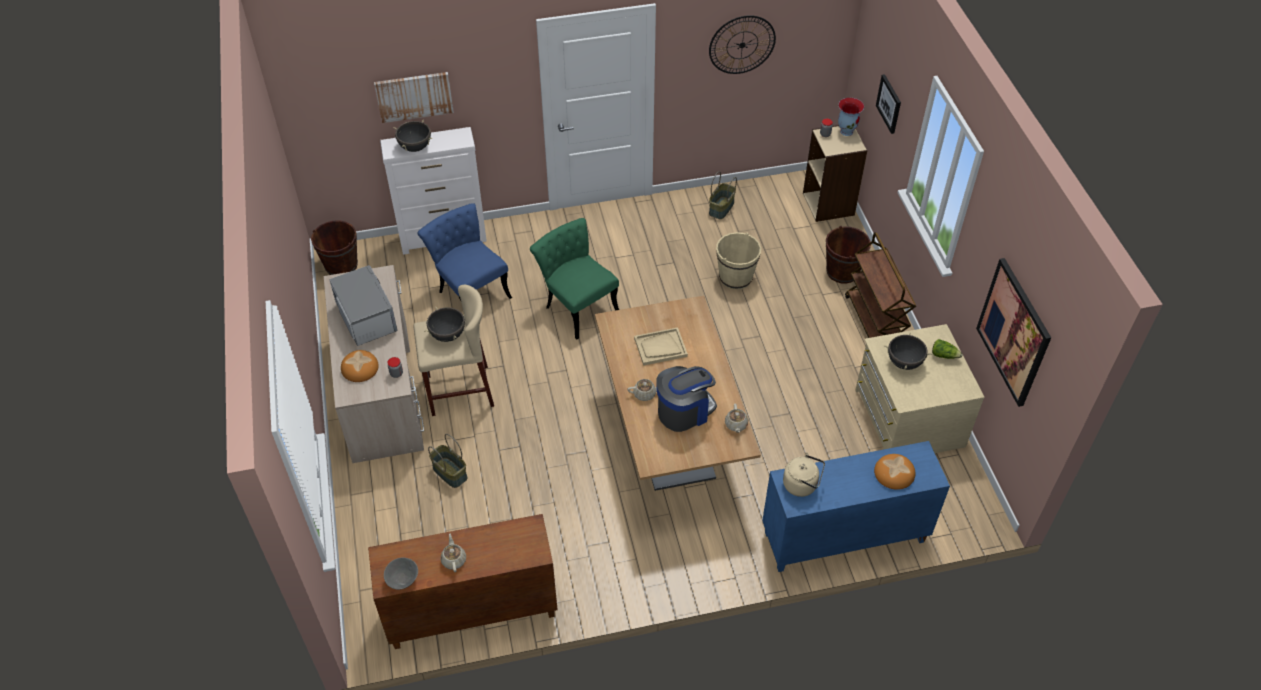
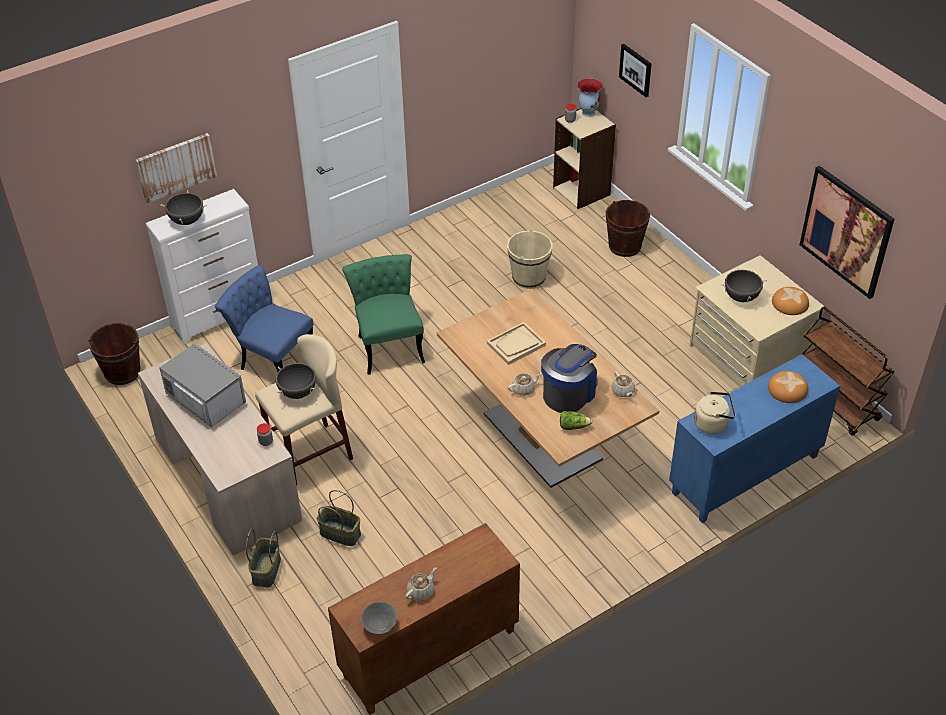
camera: 20 degrees left, 5 degrees down
bread [341,350,379,382] -> bread moved to [772,287,809,315]
beige teapot [440,534,466,572] -> beige teapot turned 75 degrees clockwise [405,567,436,600]
green chair [530,218,619,340] -> green chair turned 45 degrees clockwise [342,254,425,375]
wall clock [709,15,776,74] -> none
basket [709,171,737,219] -> basket moved to [246,529,281,587]
brown cart [845,232,916,338] -> brown cart moved to [801,307,894,436]
lettuce [932,339,962,359] -> lettuce moved to [560,411,593,430]

